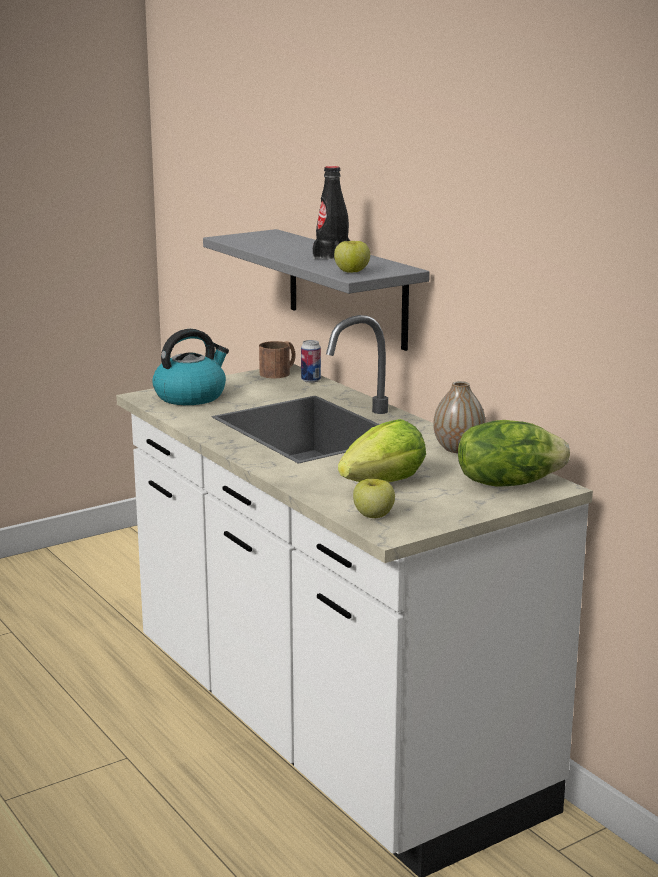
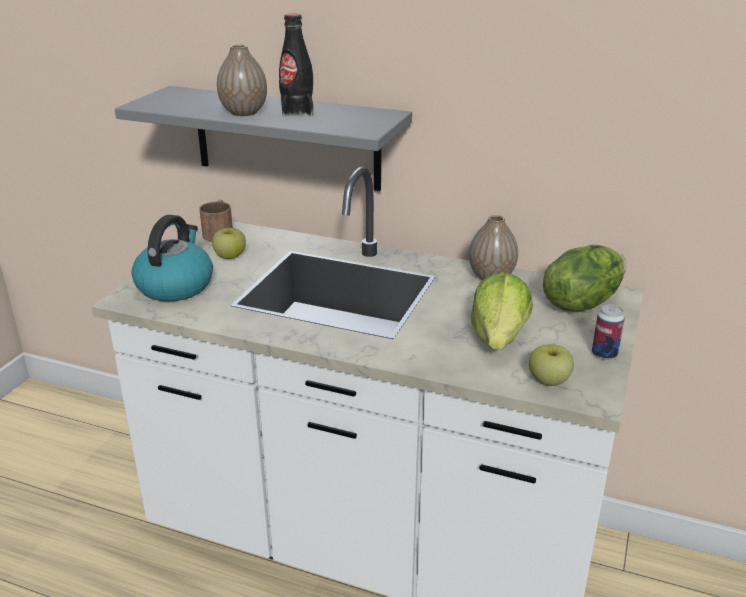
camera: 35 degrees left, 10 degrees up
can [301,340,321,383] -> can moved to [592,304,625,360]
apple [334,241,370,273] -> apple moved to [212,228,246,259]
none -> vase [217,44,267,116]

